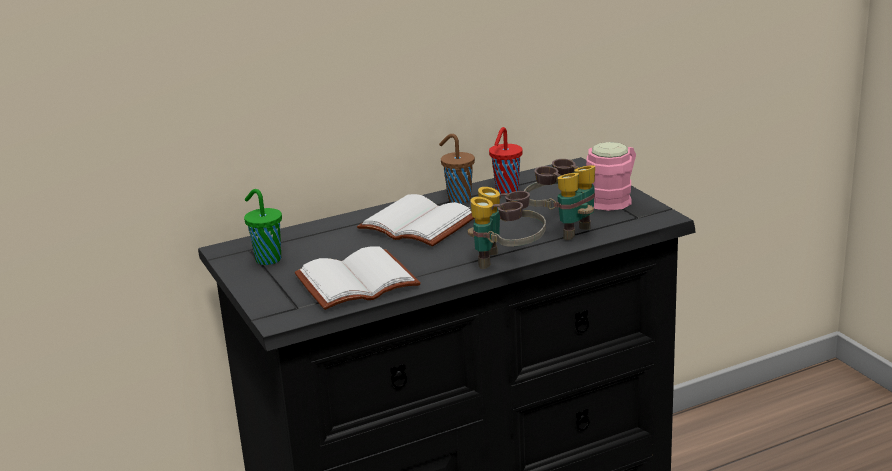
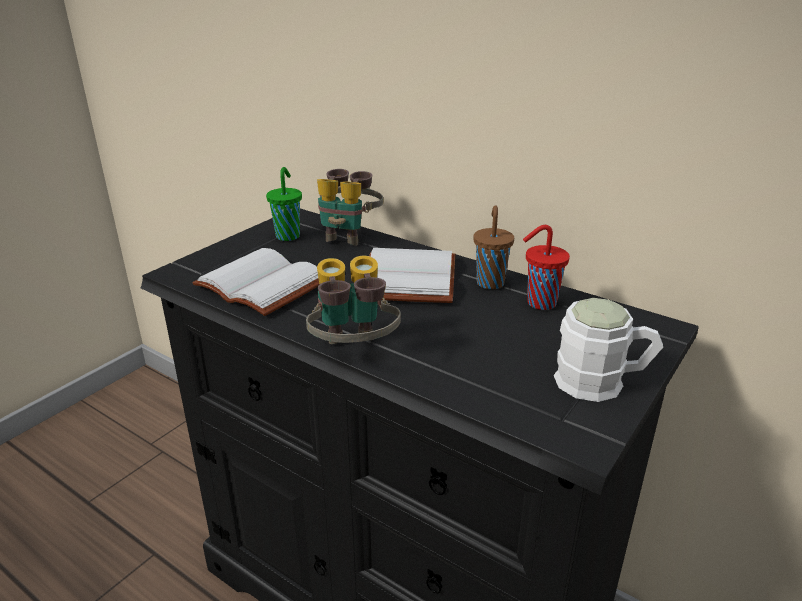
camera: 60 degrees right, 5 degrees up
binoculars [524,159,595,240] -> binoculars moved to [317,169,383,246]
pink mug [586,142,636,211] -> white mug [554,298,663,402]

